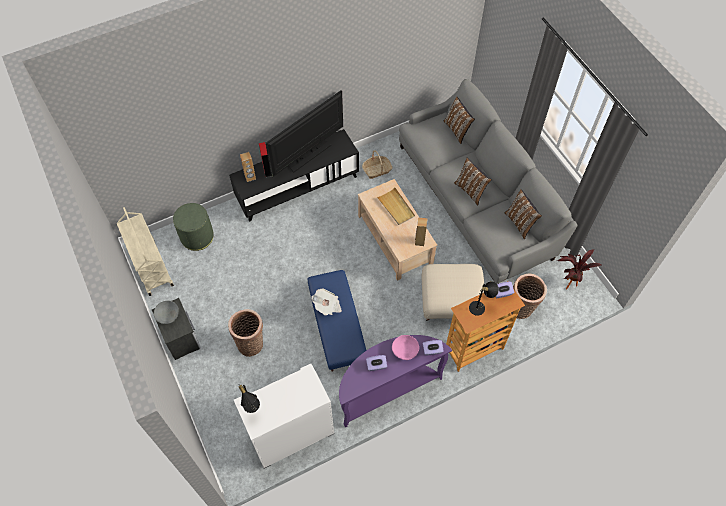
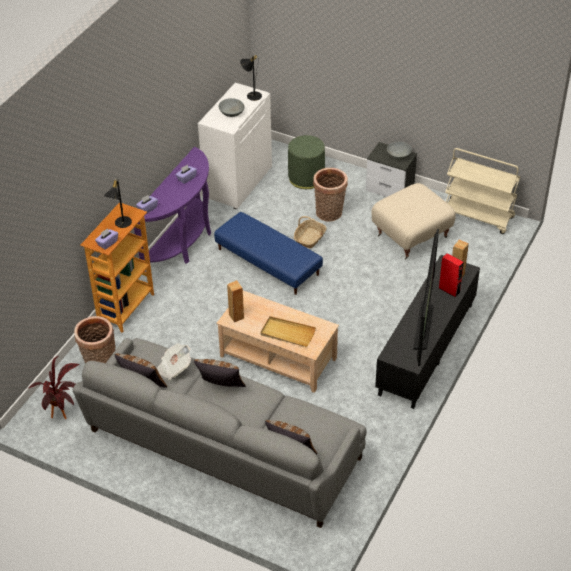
camera: 145 degrees right, 15 degrees down
green ottoman [173,203,214,251] -> green ottoman moved to [288,135,325,189]
newspaper [312,289,342,315] -> newspaper moved to [157,343,191,380]
basket [362,150,392,179] -> basket moved to [294,216,327,248]
pink bowl [392,335,419,360] -> none
beige ottoman [422,264,484,321] -> beige ottoman moved to [371,183,456,260]
none -> grey bowl [219,98,244,117]

